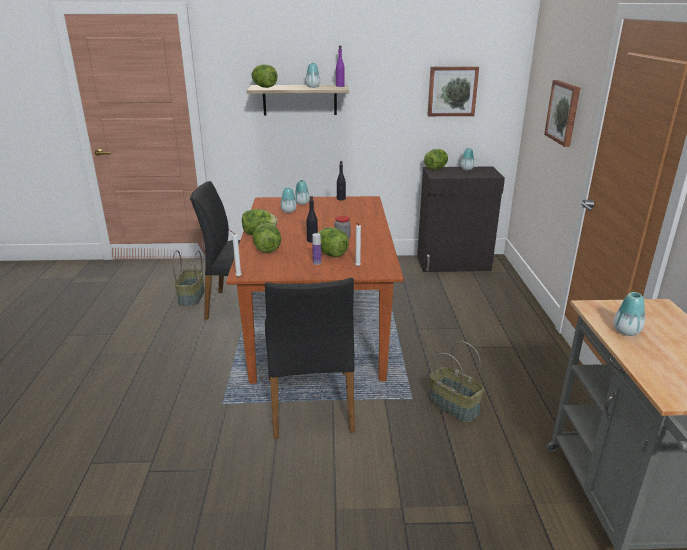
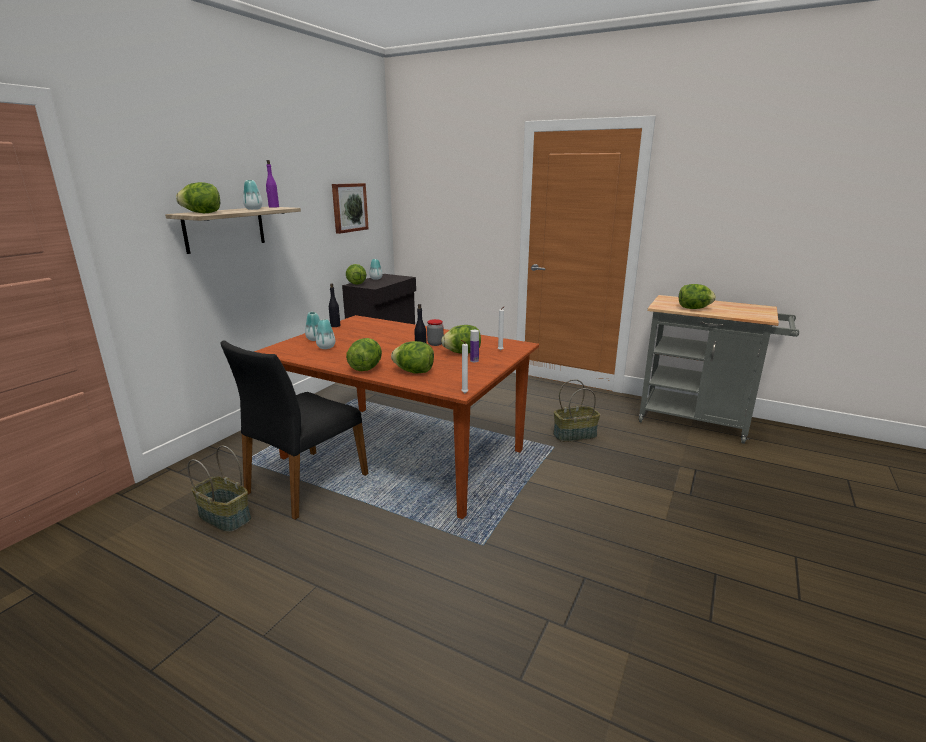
camera: 60 degrees left, 5 degrees down
black chair [265,278,355,439] -> none
picture [544,80,580,147] -> none
vase [613,292,645,336] -> lettuce [679,284,716,309]

